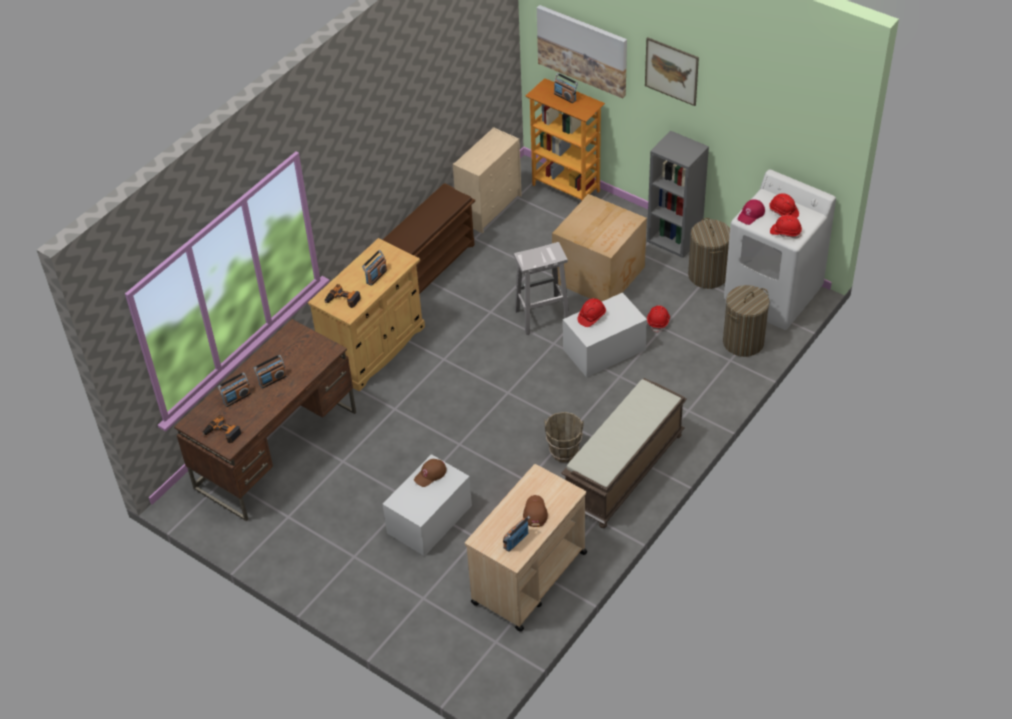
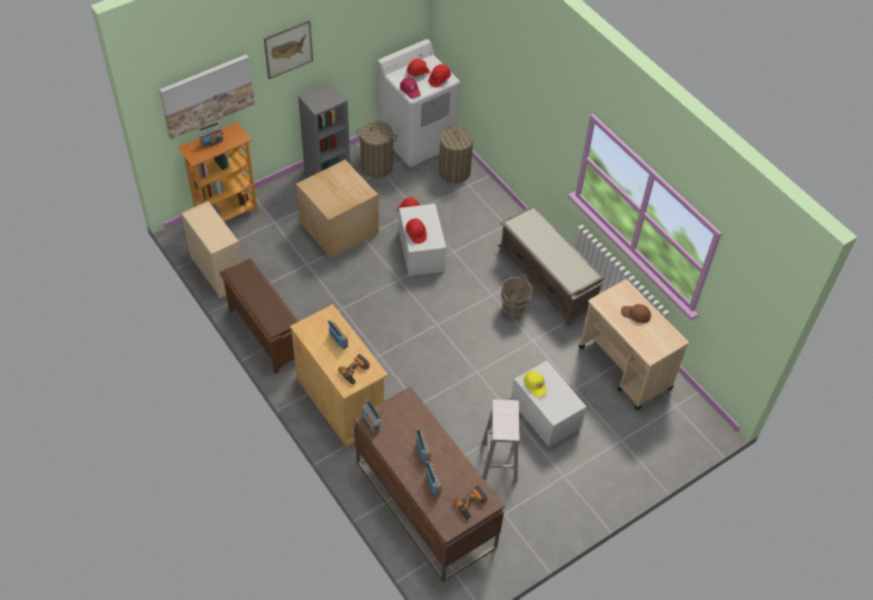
camera: 75 degrees left, 5 degrees up
brown cap [414,459,447,487] -> yellow cap [524,371,547,397]
radio [503,516,530,552] -> radio moved to [362,400,381,435]
white stool [514,242,569,335] -> white stool moved to [482,399,520,483]

